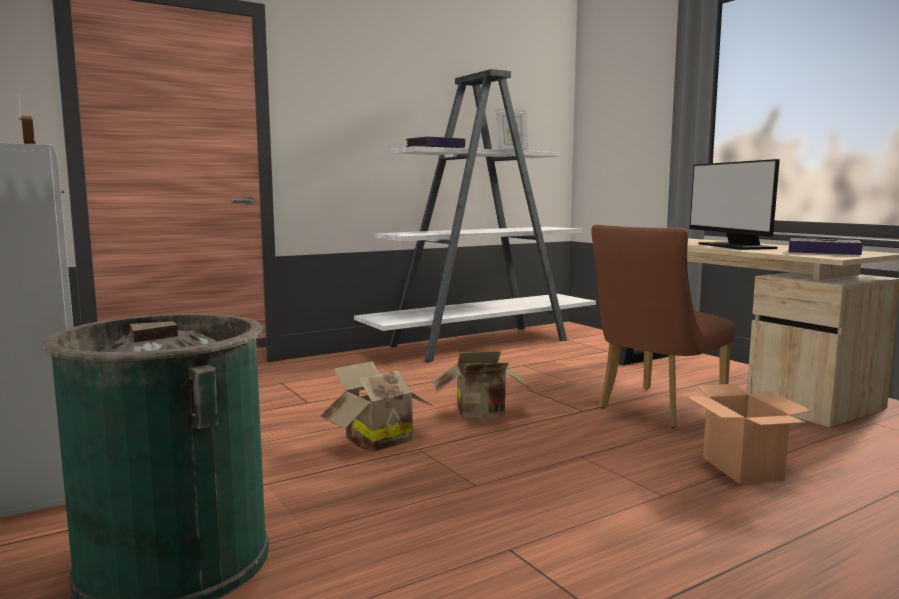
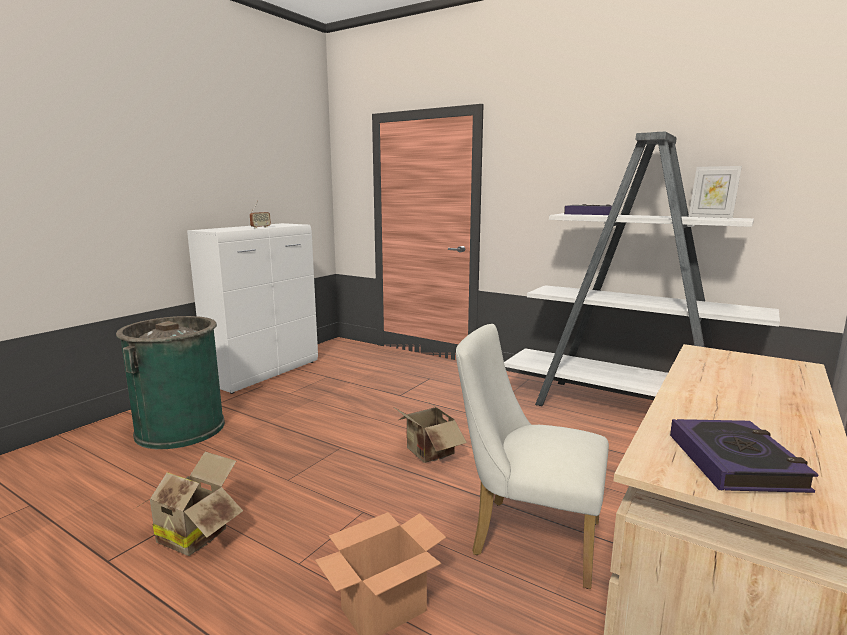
camera: 65 degrees right, 5 degrees up
cardboard box [320,361,433,452] -> cardboard box moved to [137,452,243,556]
brown chair [591,225,735,428] -> white chair [456,324,609,589]
monitor [689,159,780,250] -> none

